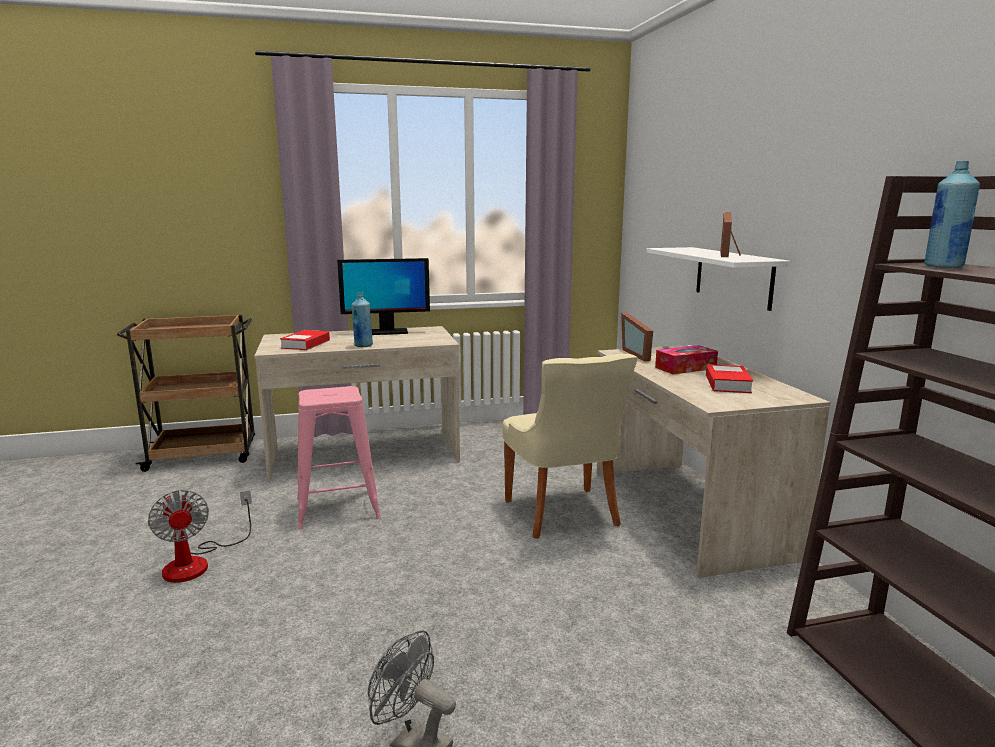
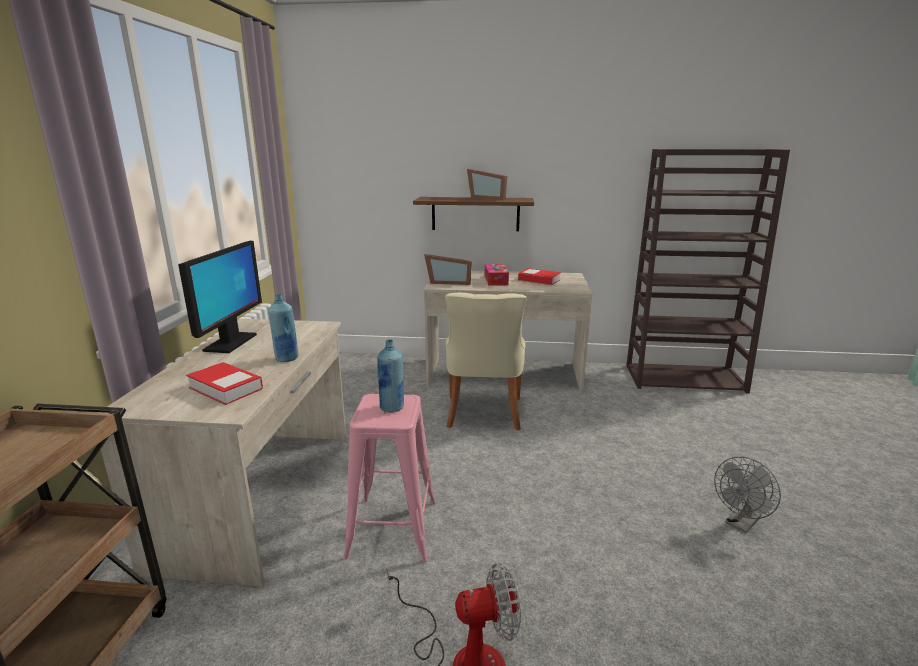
camera: 70 degrees left, 5 degrees up
beige chair [502,354,638,539] -> beige chair turned 90 degrees clockwise [445,293,526,430]
white shelf [646,247,790,311] -> brown shelf [413,197,534,231]
blue bottle [924,161,980,268] -> blue bottle moved to [377,339,404,412]

